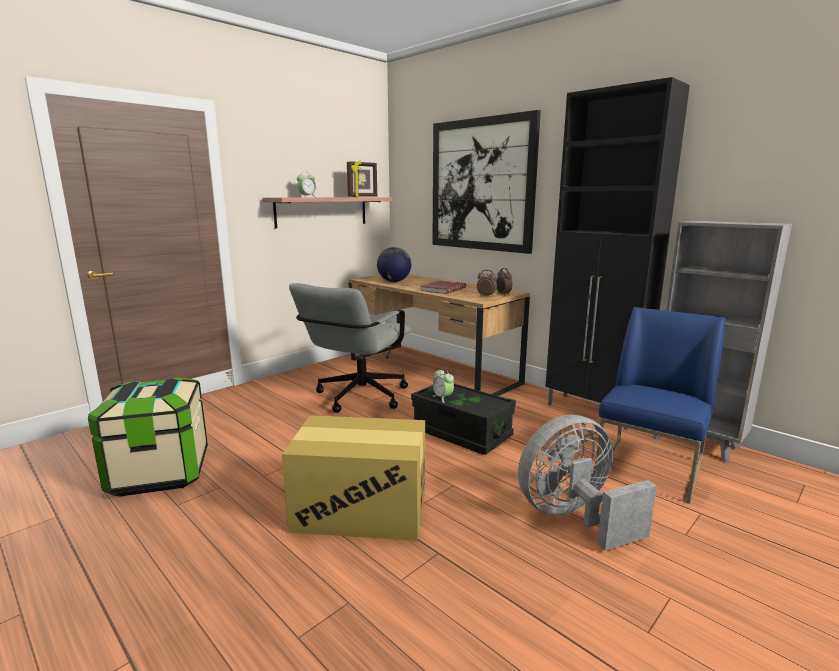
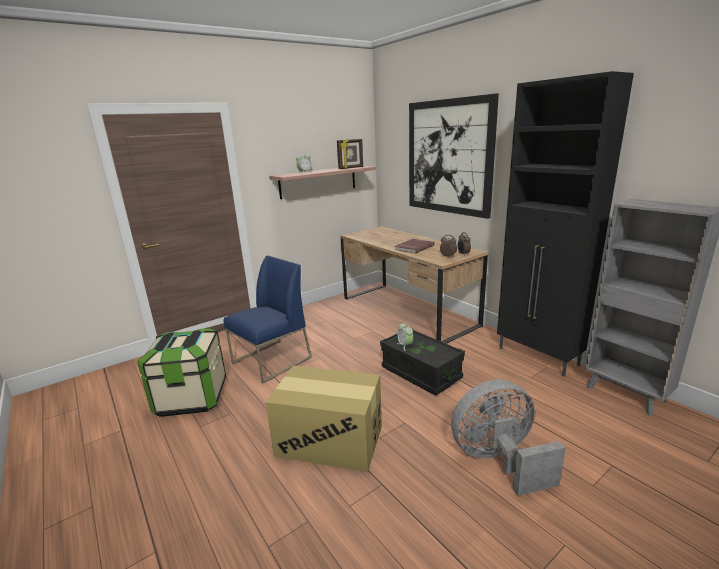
camera: 10 degrees right, 5 degrees up
grey office chair [289,283,411,413] -> none
globe [377,247,411,282] -> none
blue chair [595,307,725,504] -> blue chair moved to [224,255,312,384]

